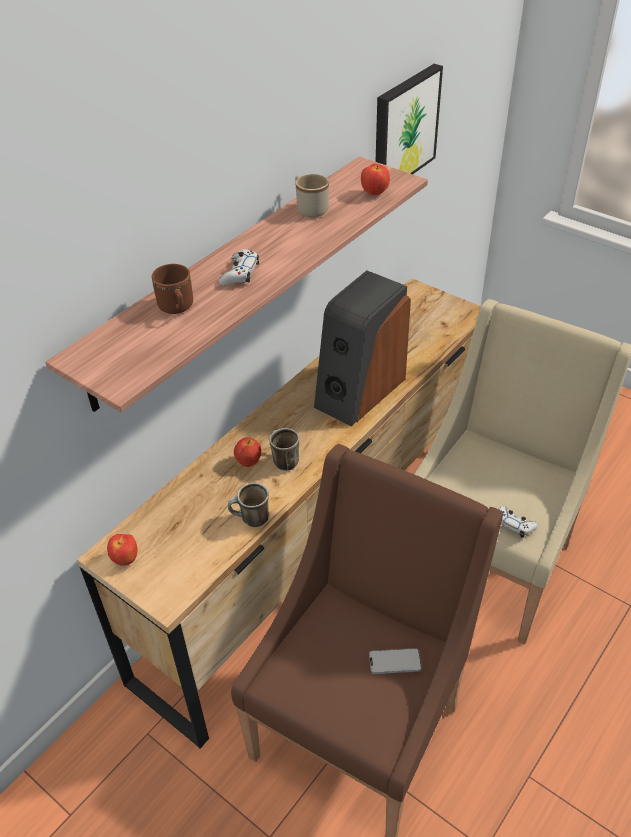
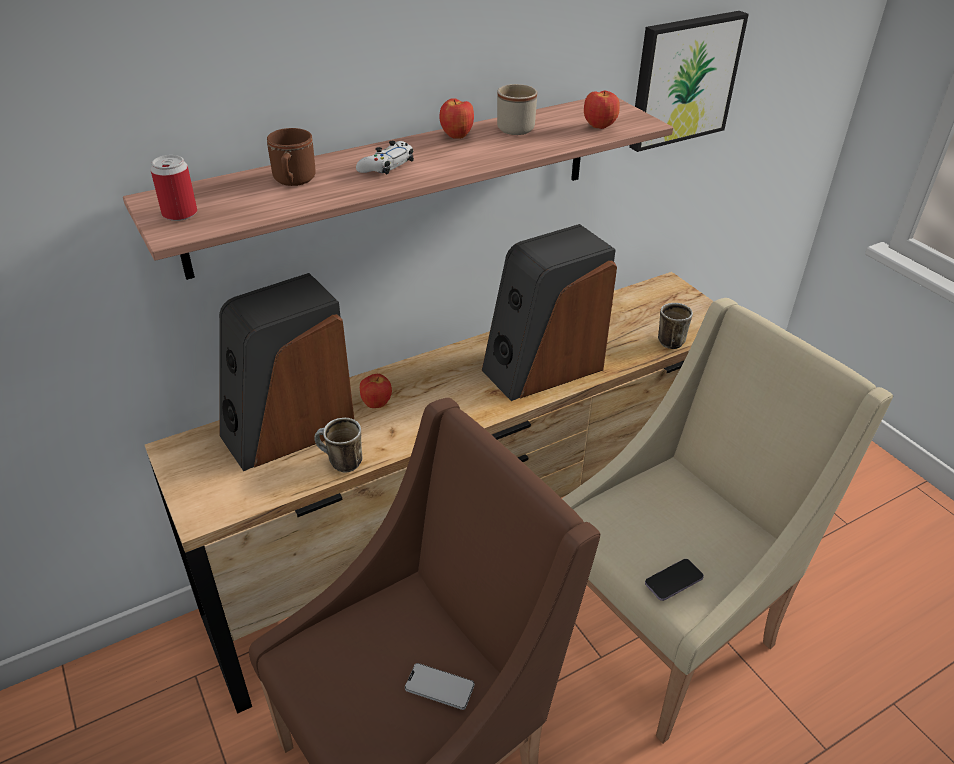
camera: 20 degrees right, 5 degrees down
apple [107,534,138,566] -> apple moved to [440,98,474,139]
mug [269,428,299,471] -> mug moved to [658,303,693,349]
white game controller [499,506,538,538] -> phone [645,559,704,601]
none -> can [150,155,197,221]
none -> speaker [219,273,354,471]

